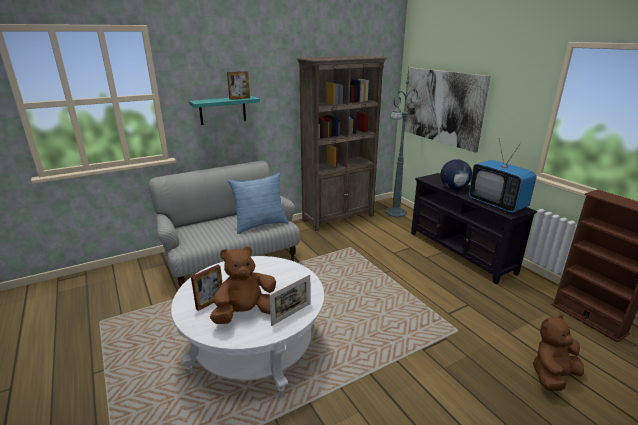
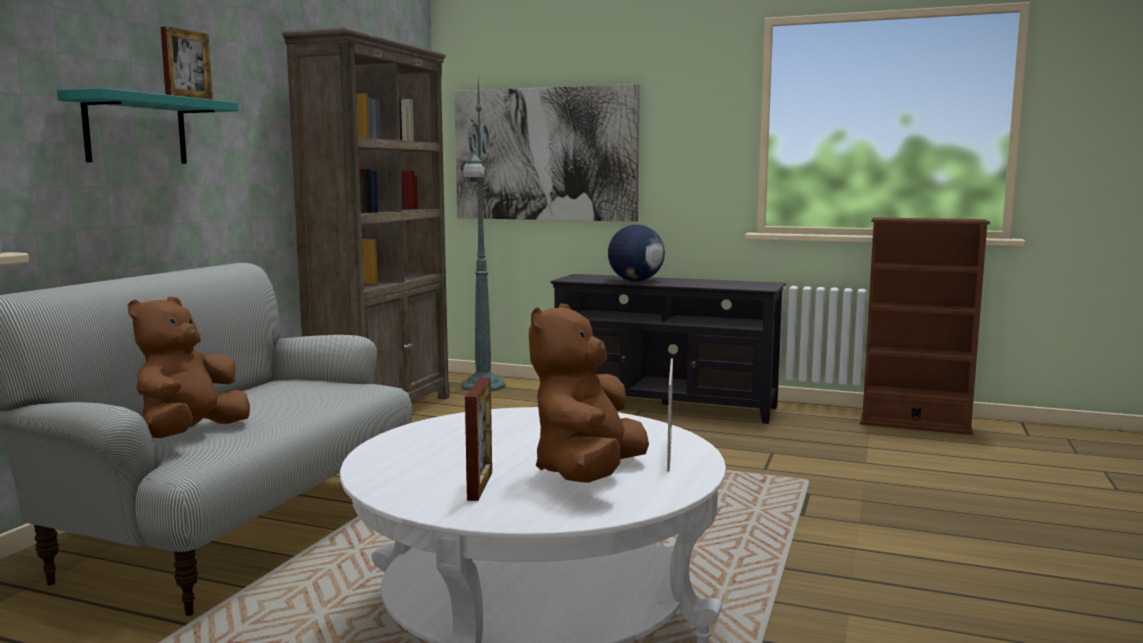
camera: 40 degrees left, 15 degrees down
pillow [228,173,289,234] -> none
television [469,139,537,213] -> none
brown plush toy [533,314,584,391] -> brown plush toy moved to [128,297,250,438]

